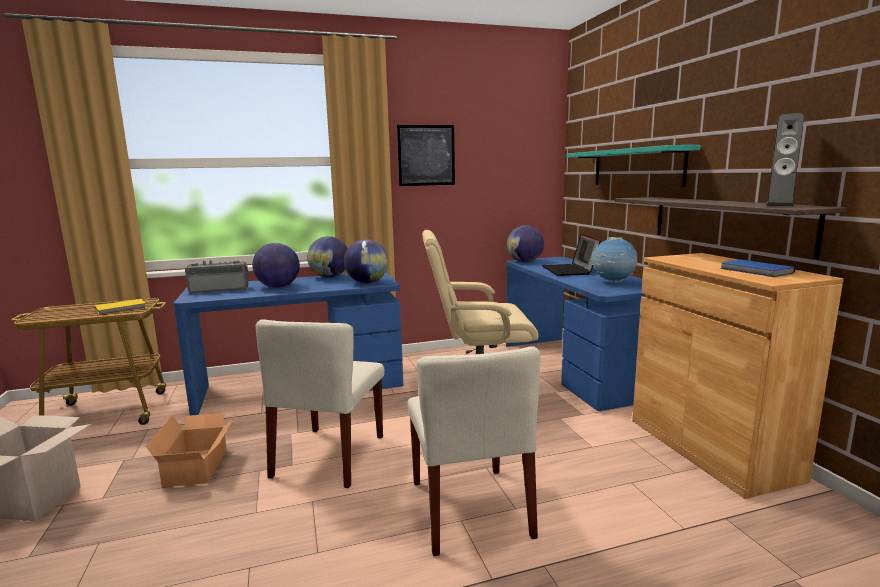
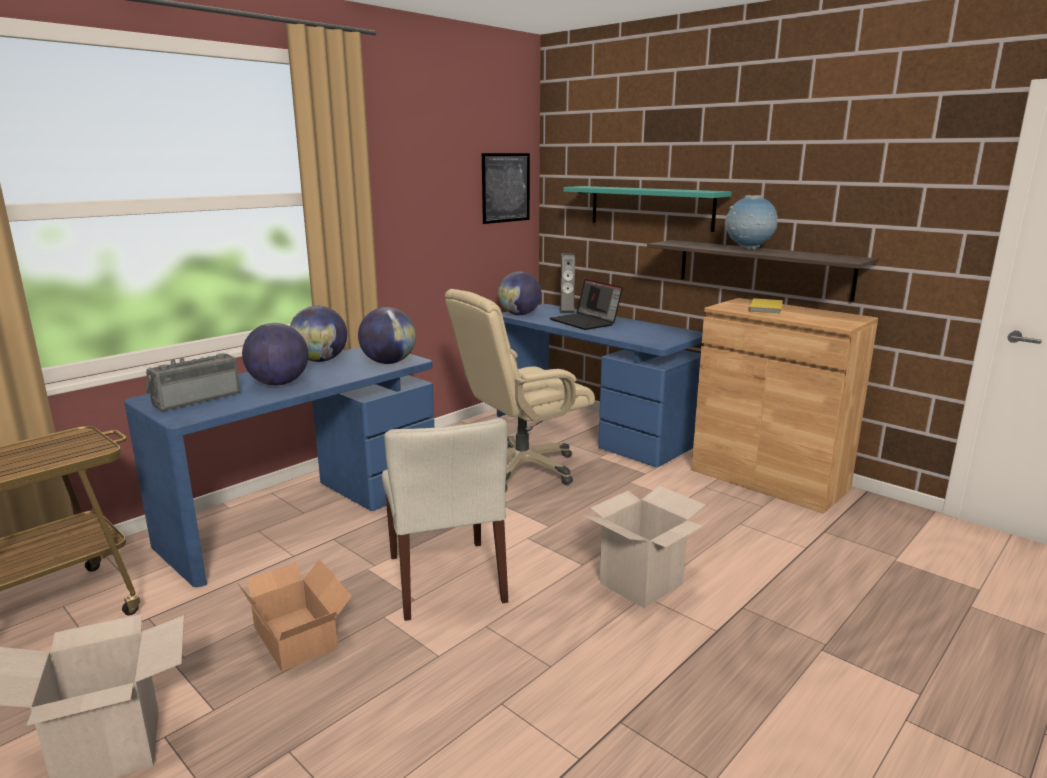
camera: 30 degrees left, 5 degrees up
yellow book [95,299,146,315] -> yellow book moved to [749,298,783,314]
picture [397,125,455,186] -> picture moved to [482,153,530,224]
beige chair [407,346,540,556] -> cardboard box [584,486,706,609]
globe [592,237,637,283] -> globe moved to [726,195,778,250]
blue book [720,260,796,277] -> none
speaker [765,113,804,207] -> speaker moved to [559,253,575,313]

